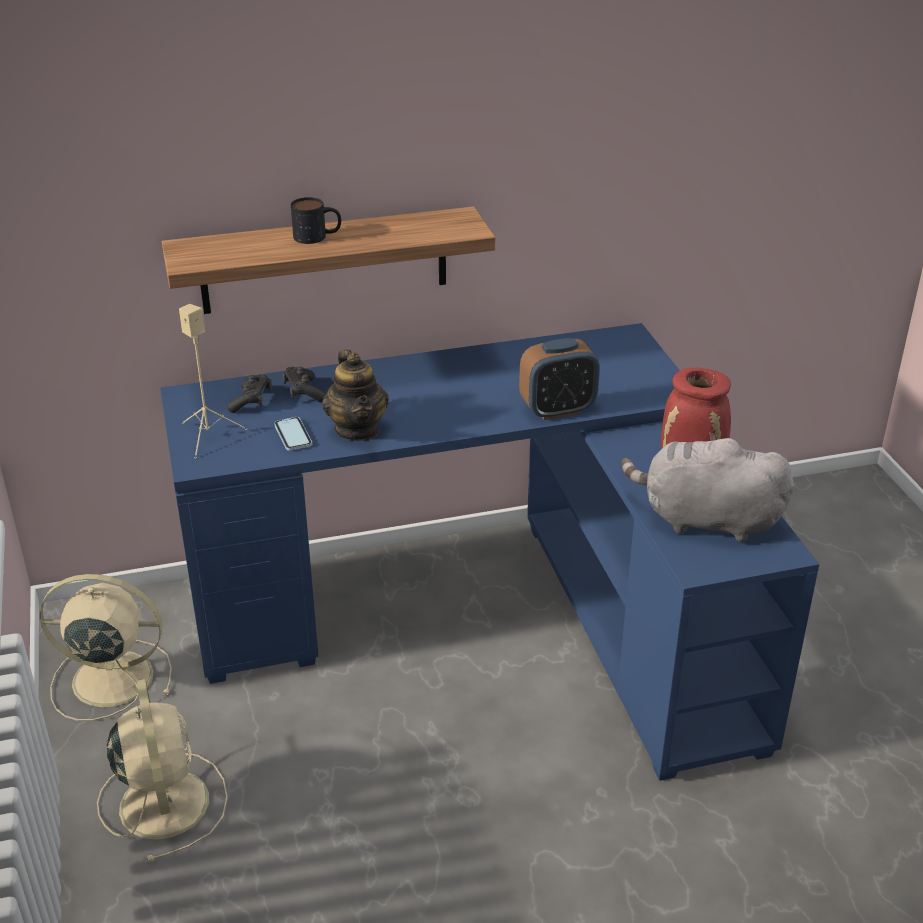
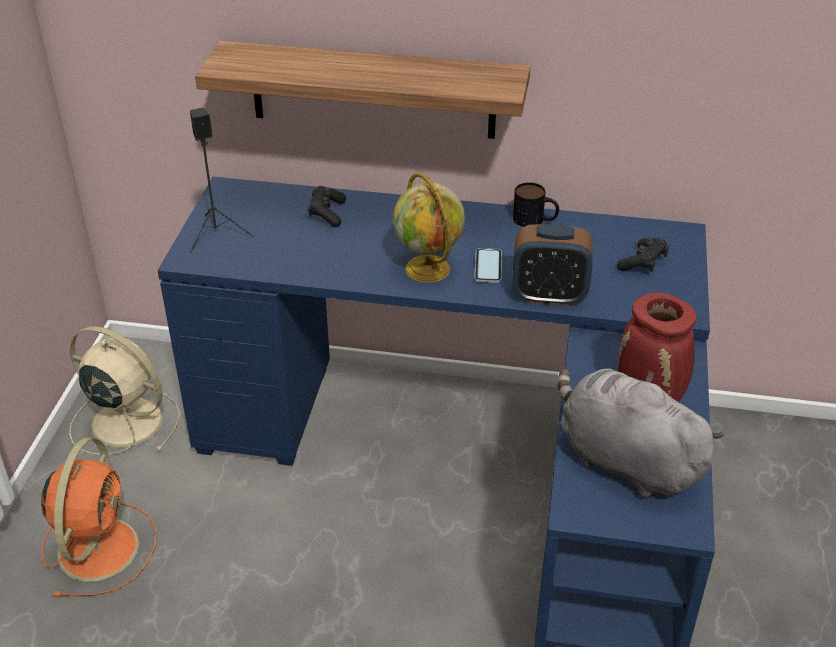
camera: 25 degrees right, 5 degrees up
beige fan [97,679,228,862] -> orange fan [41,438,157,597]
beige speaker [179,304,247,459] -> black speaker [190,107,253,253]
black game controller [227,374,272,413] -> black game controller moved to [617,237,669,272]
phone [274,417,312,451] -> phone moved to [474,248,502,283]
mug [291,197,341,244] -> mug moved to [513,182,559,227]
teapot [322,349,389,441] -> none
none -> globe [393,173,465,283]

